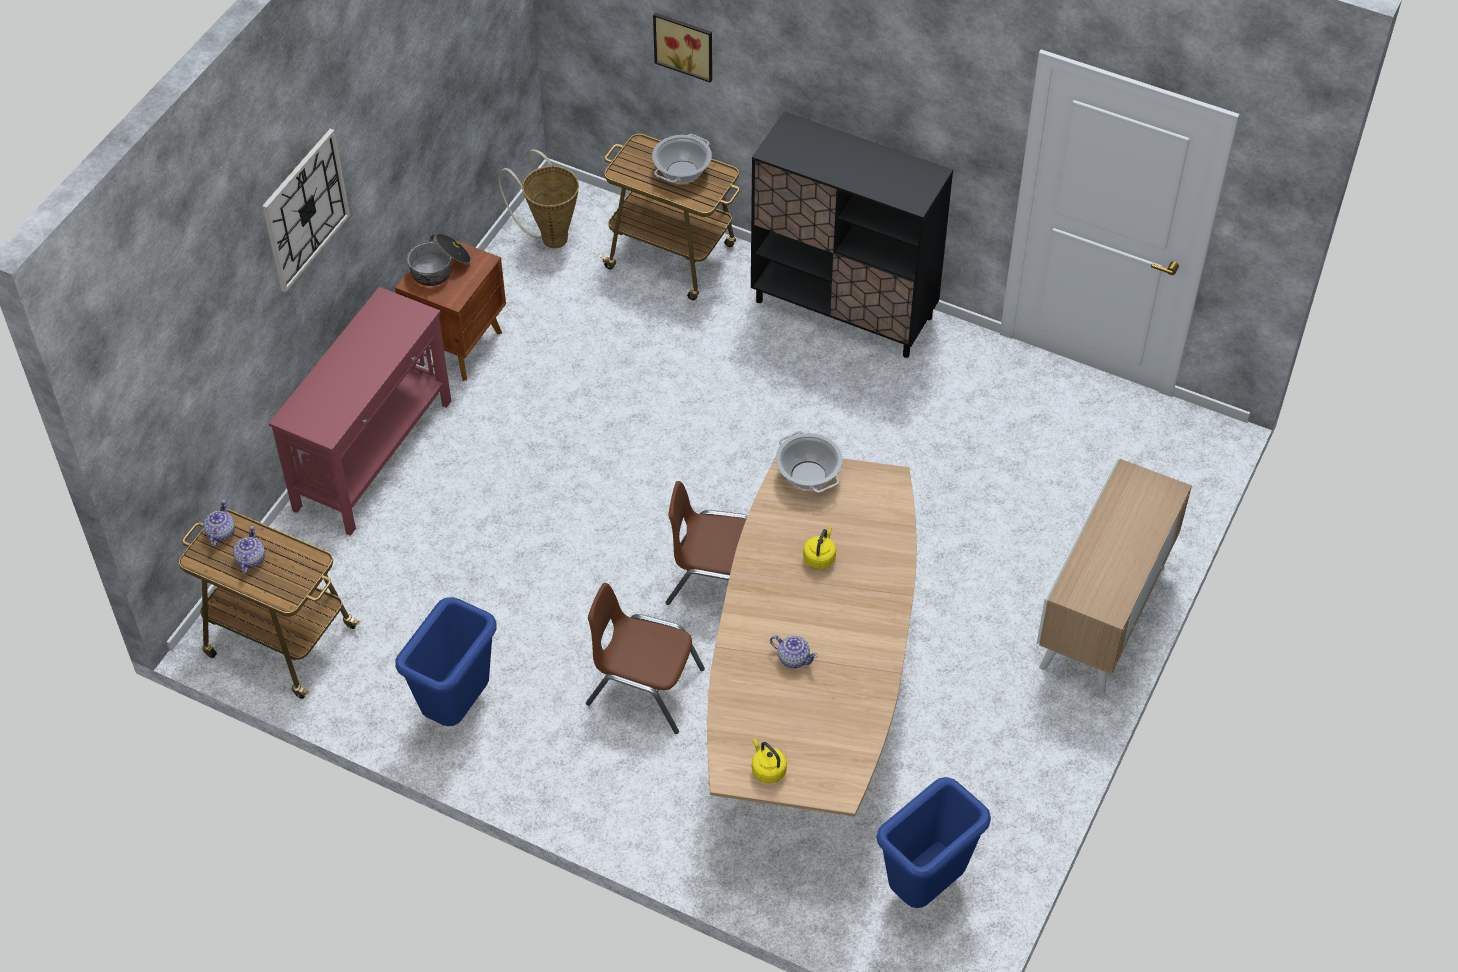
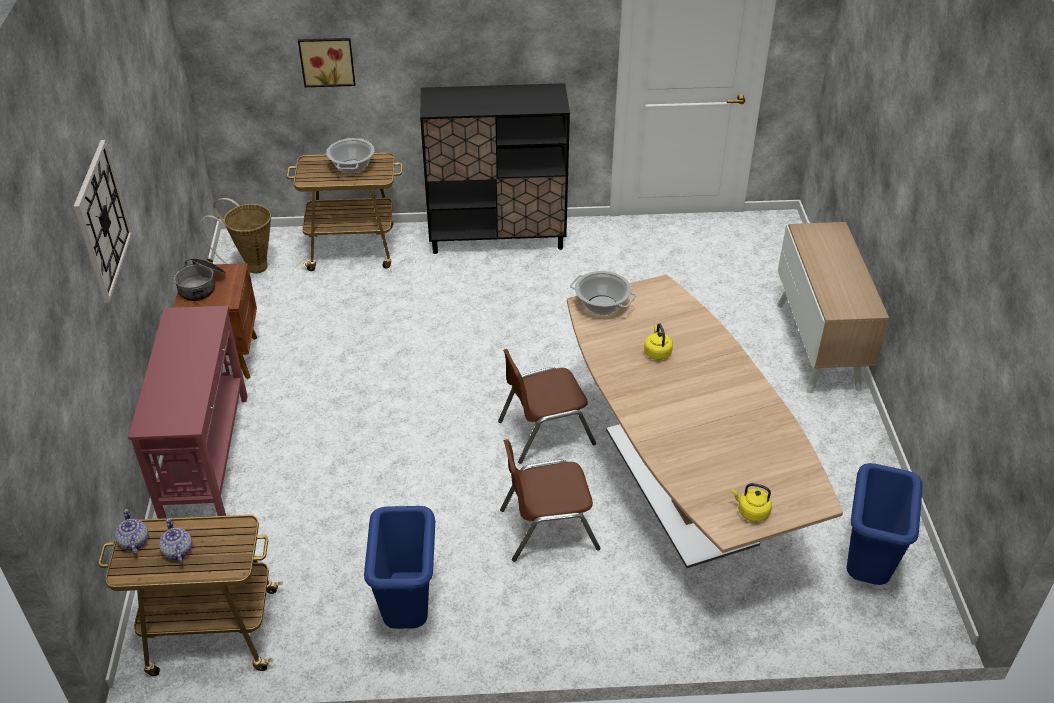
camera: 30 degrees left, 10 degrees down
teapot [770,636,818,668] -> none

